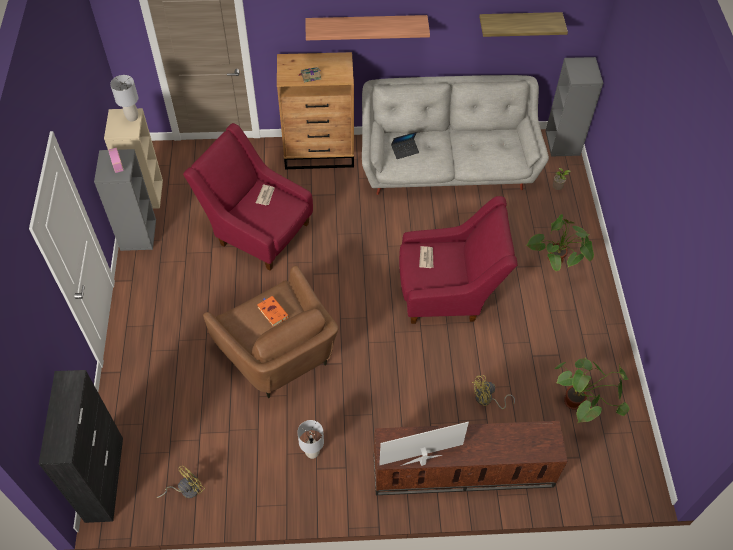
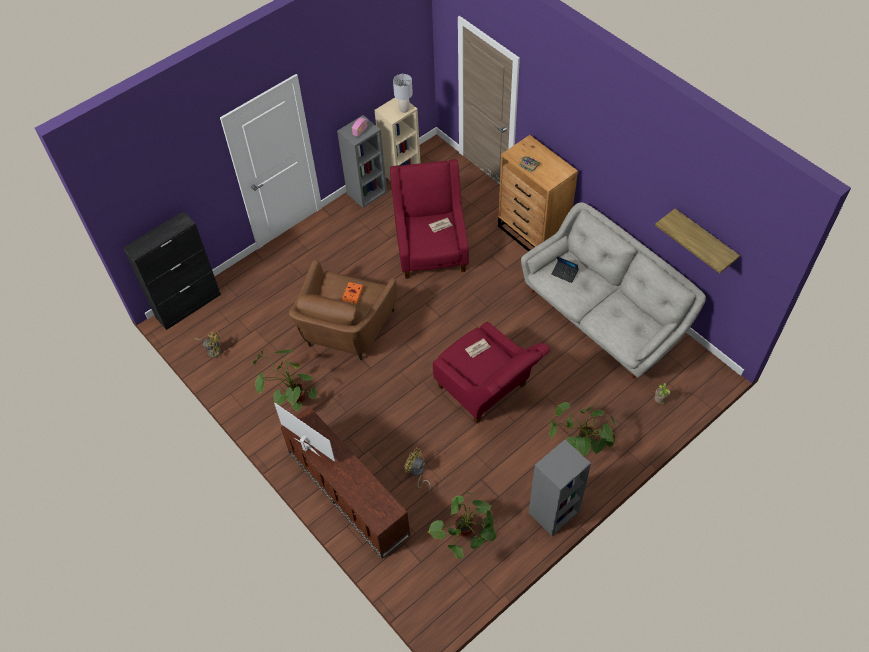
camera: 55 degrees right, 0 degrees up
grey table lamp [297,420,324,459] -> potted plant [253,349,317,412]
shelf [305,15,430,40] -> none
grey bookcase [546,57,603,157] -> grey bookcase moved to [529,440,591,536]

